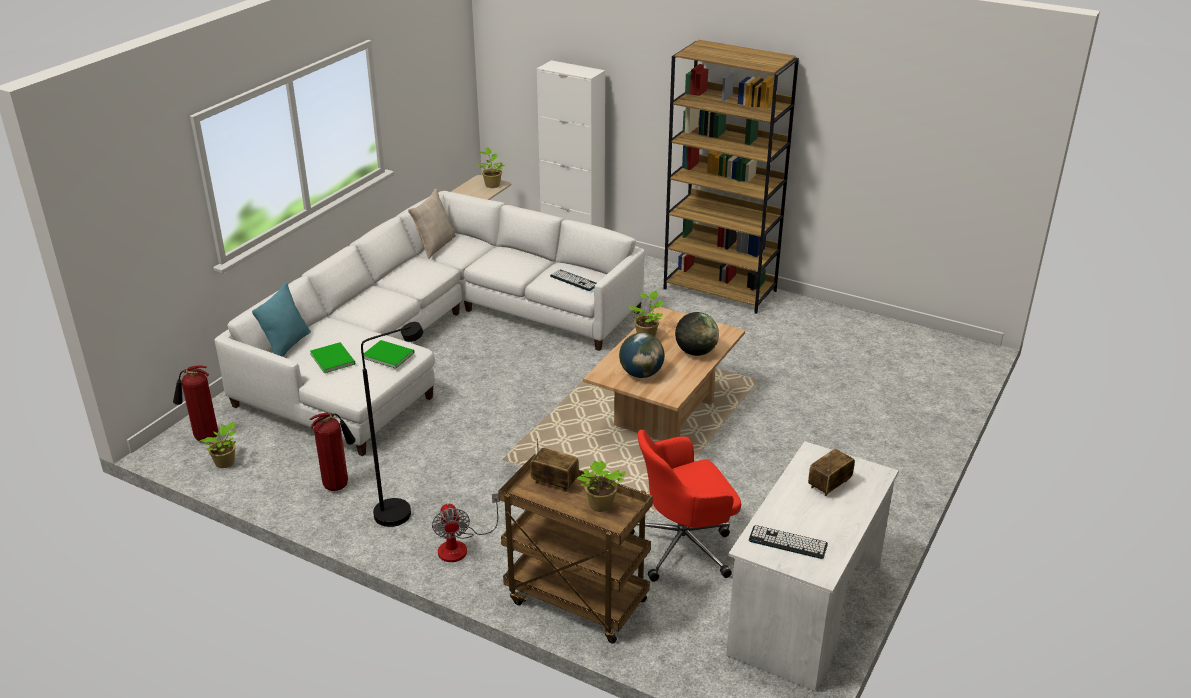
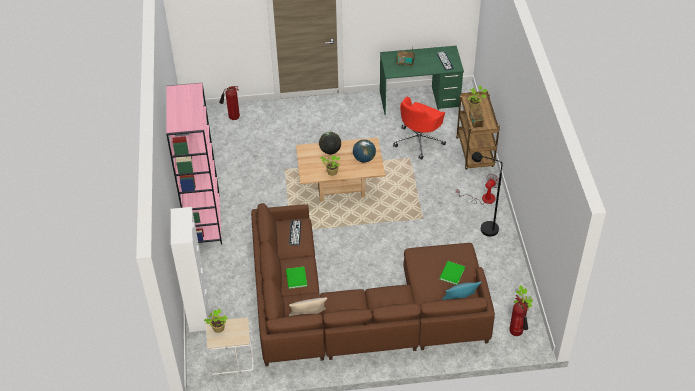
camera: 125 degrees left, 15 degrees up
white sofa [214,191,645,456] -> brown sofa [251,203,495,366]
fire extinguisher [310,413,356,491] -> fire extinguisher moved to [219,86,240,120]
green book [364,340,414,369] -> green book moved to [286,267,307,289]
red office chair [630,430,741,582] -> red office chair turned 90 degrees clockwise [393,97,446,160]
brown bookcase [663,40,799,314] -> pink bookcase [166,83,222,244]
white desk [726,441,899,691] -> green desk [380,46,464,115]

